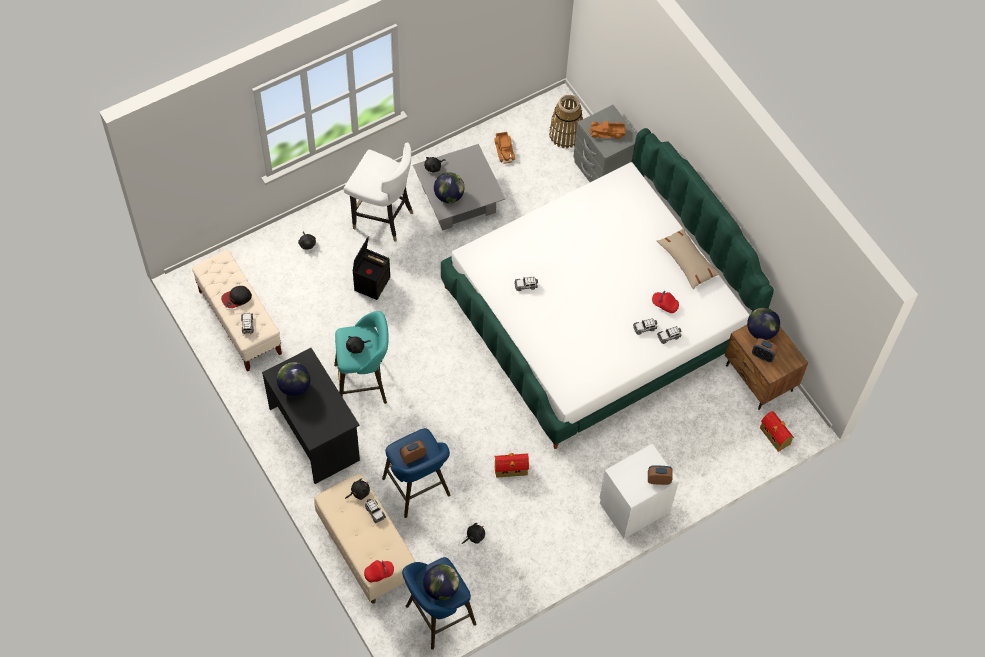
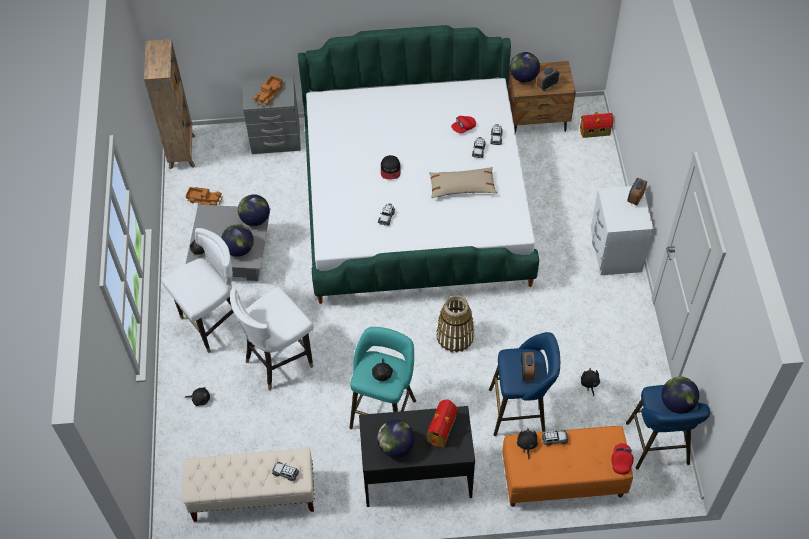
camera: 60 degrees left, 5 degrees down
cap [221,286,252,308] -> cap moved to [381,155,401,180]
beige bench [314,473,416,604] -> orange bench [502,426,633,507]
black storage box [353,236,390,300] -> white chair [230,287,314,390]
toy house [494,453,529,478] -> toy house moved to [426,399,458,448]
basket [549,95,583,148] -> basket moved to [436,295,474,353]
beige pillow [657,228,720,289] -> beige pillow moved to [429,167,497,198]
none -> brown bookcase [144,39,196,169]
none -> globe [238,194,270,226]

